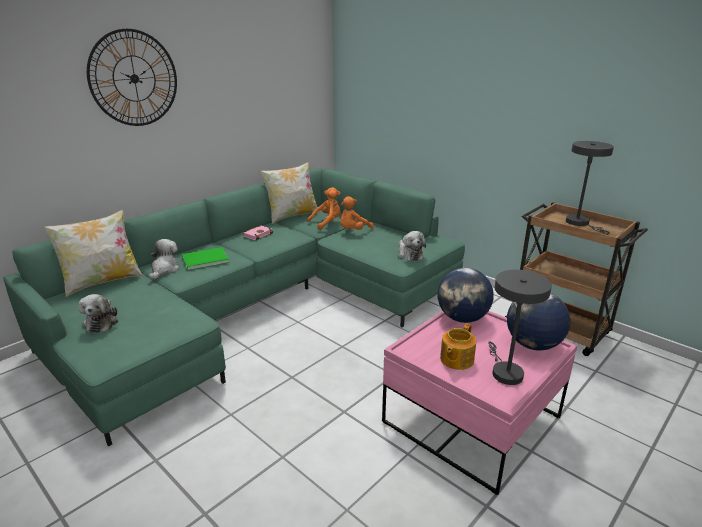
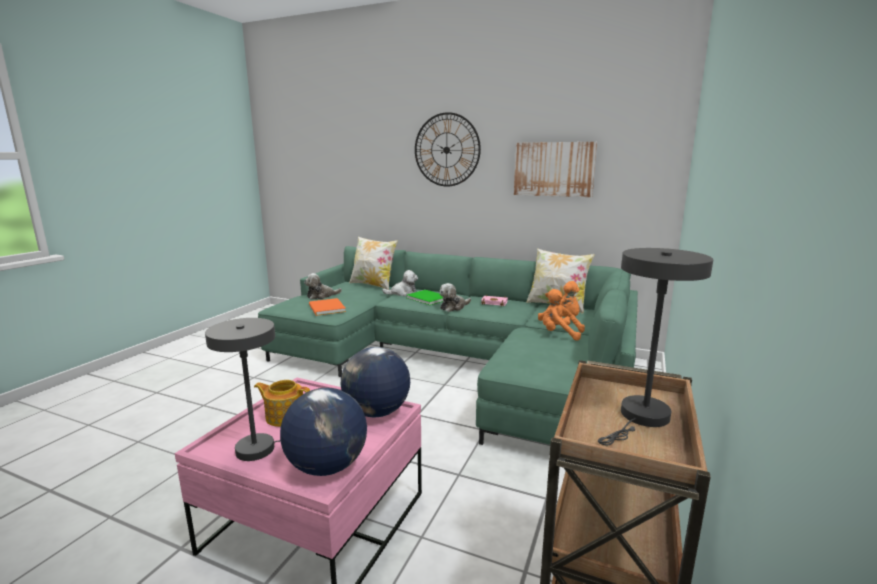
camera: 70 degrees right, 10 degrees down
plush toy [398,231,426,261] -> plush toy moved to [440,283,471,312]
none -> orange book [309,298,346,316]
none -> picture [514,142,597,197]

